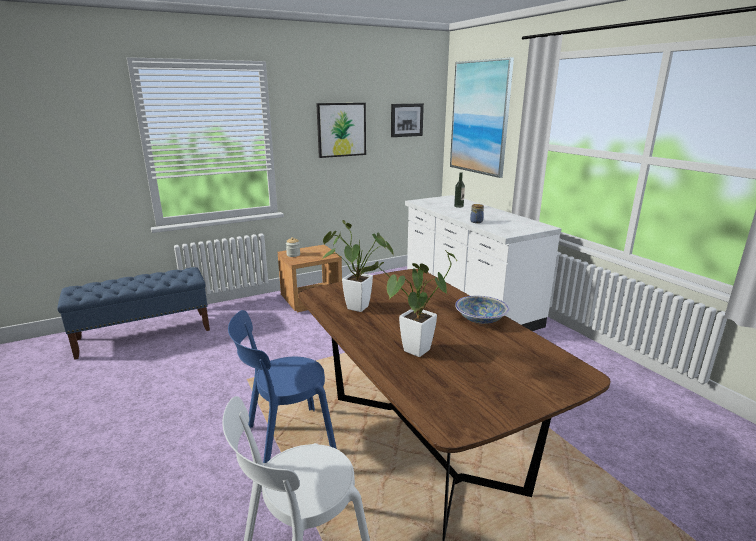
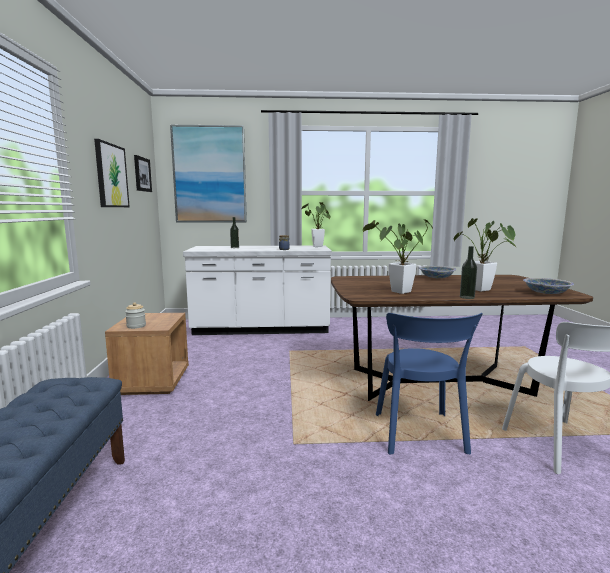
camera: 65 degrees left, 10 degrees down
none -> potted plant [302,202,331,247]
none -> bottle [460,246,477,299]
none -> bowl [523,278,574,294]

